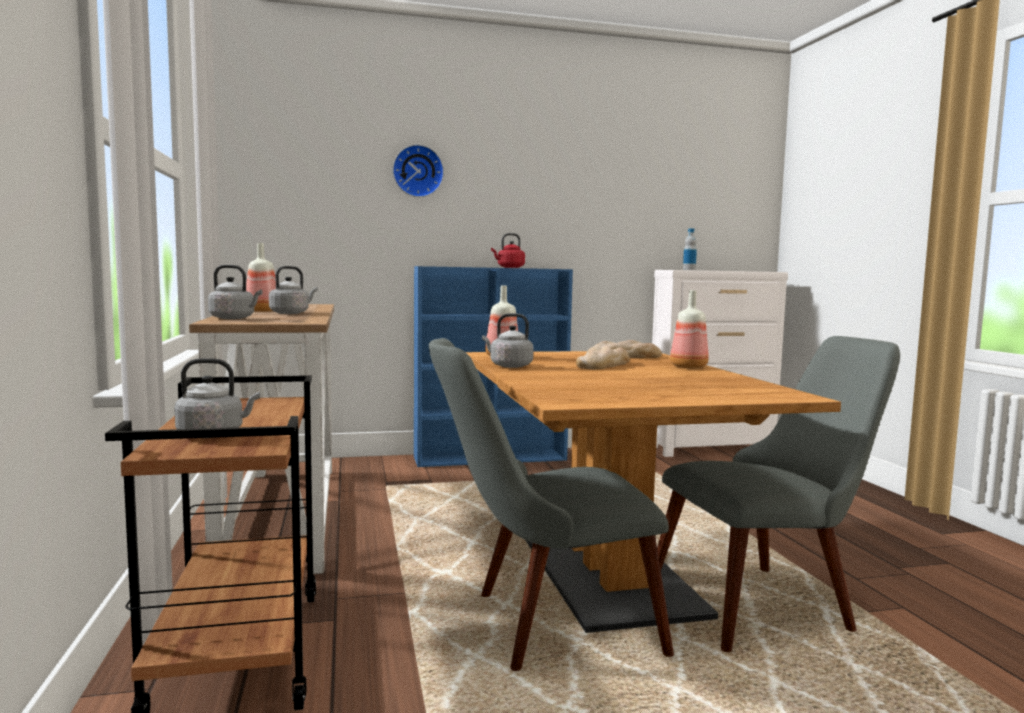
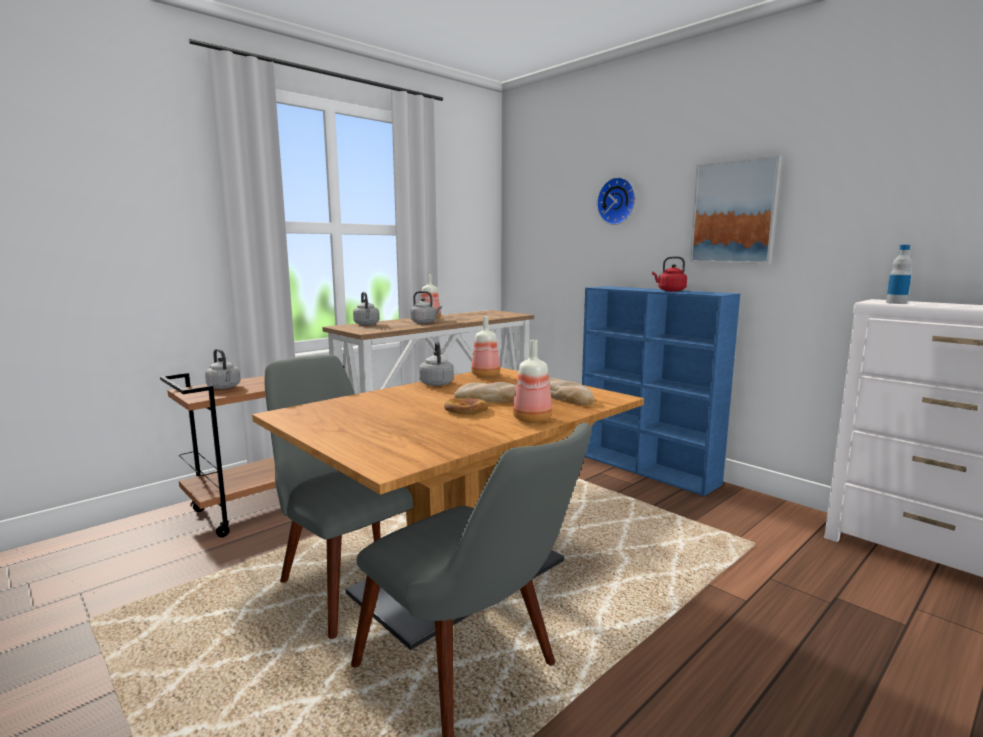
camera: 60 degrees right, 5 degrees up
none -> bread [444,398,488,415]
none -> picture [690,155,782,264]

